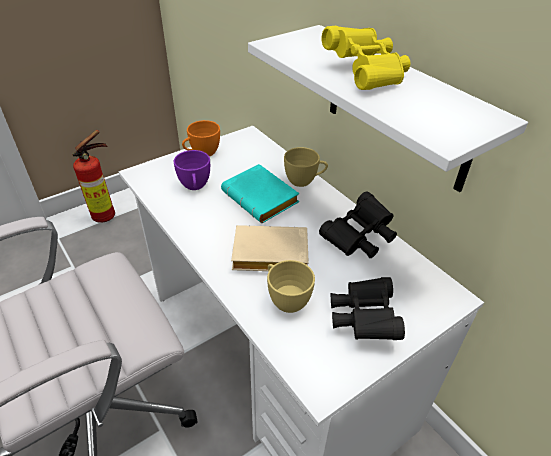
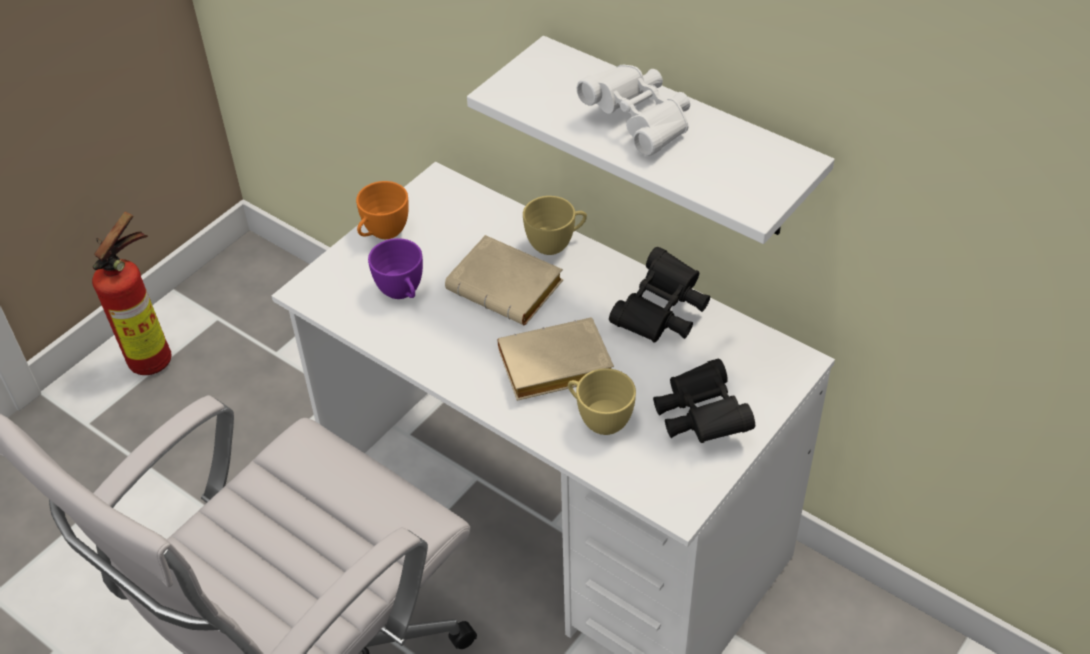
camera: 15 degrees left, 5 degrees up
turquoise book [221,164,299,223] -> beige book [445,235,563,325]
yellow binoculars [321,26,410,90] -> white binoculars [577,65,690,156]

